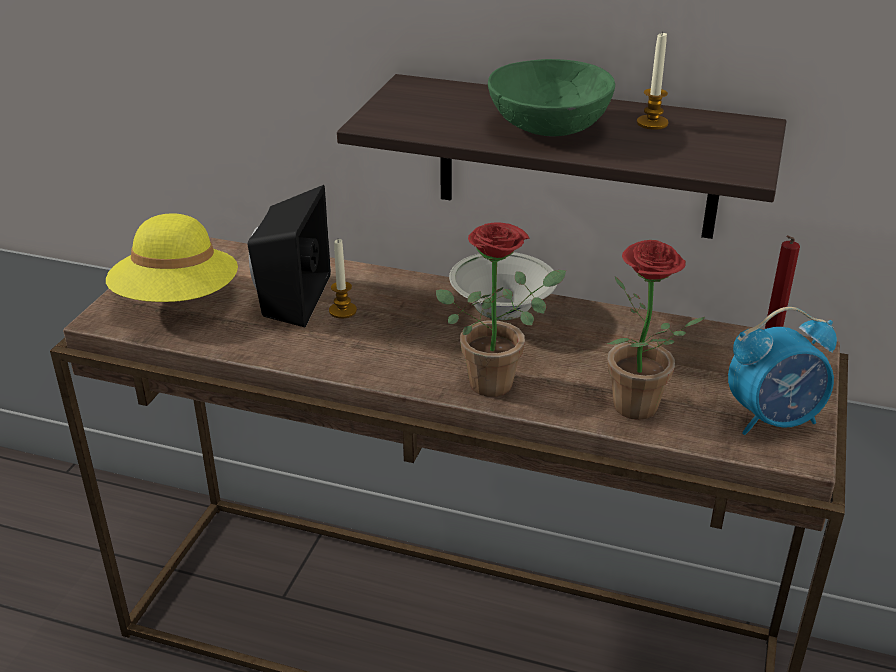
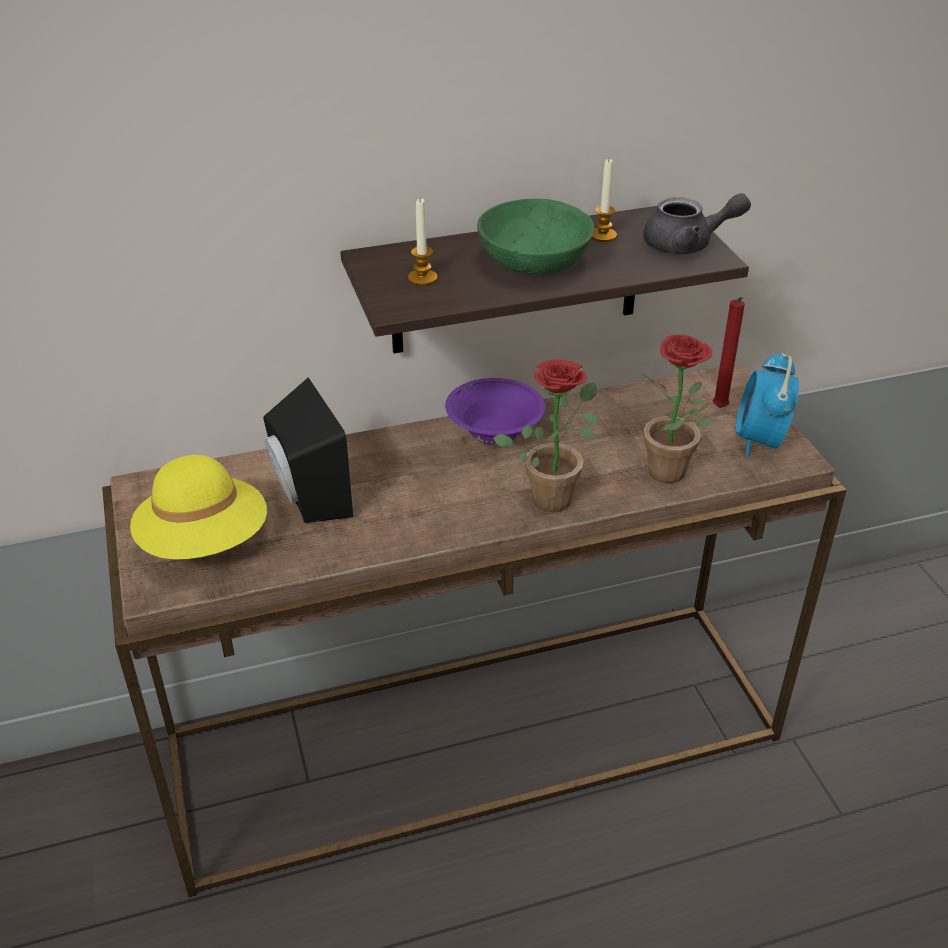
camera: 35 degrees left, 5 degrees up
candle [329,239,357,319] -> candle moved to [408,198,437,286]
white bowl [449,252,557,320] -> purple bowl [445,378,545,445]
alarm clock [728,307,837,435] -> alarm clock turned 150 degrees clockwise [736,351,799,457]
none -> grey teapot [643,193,751,254]

